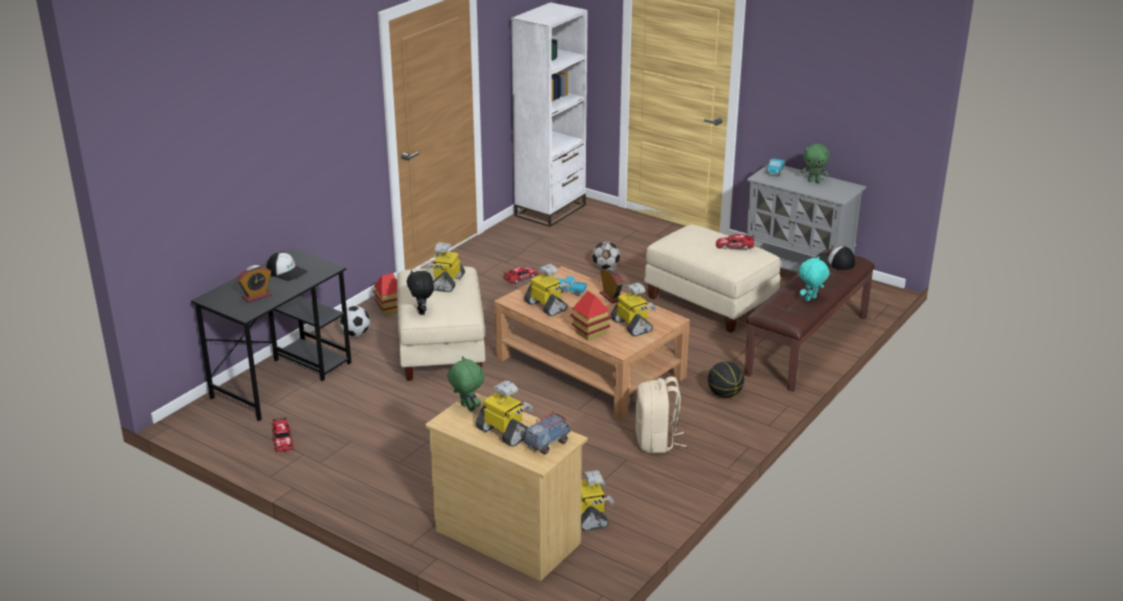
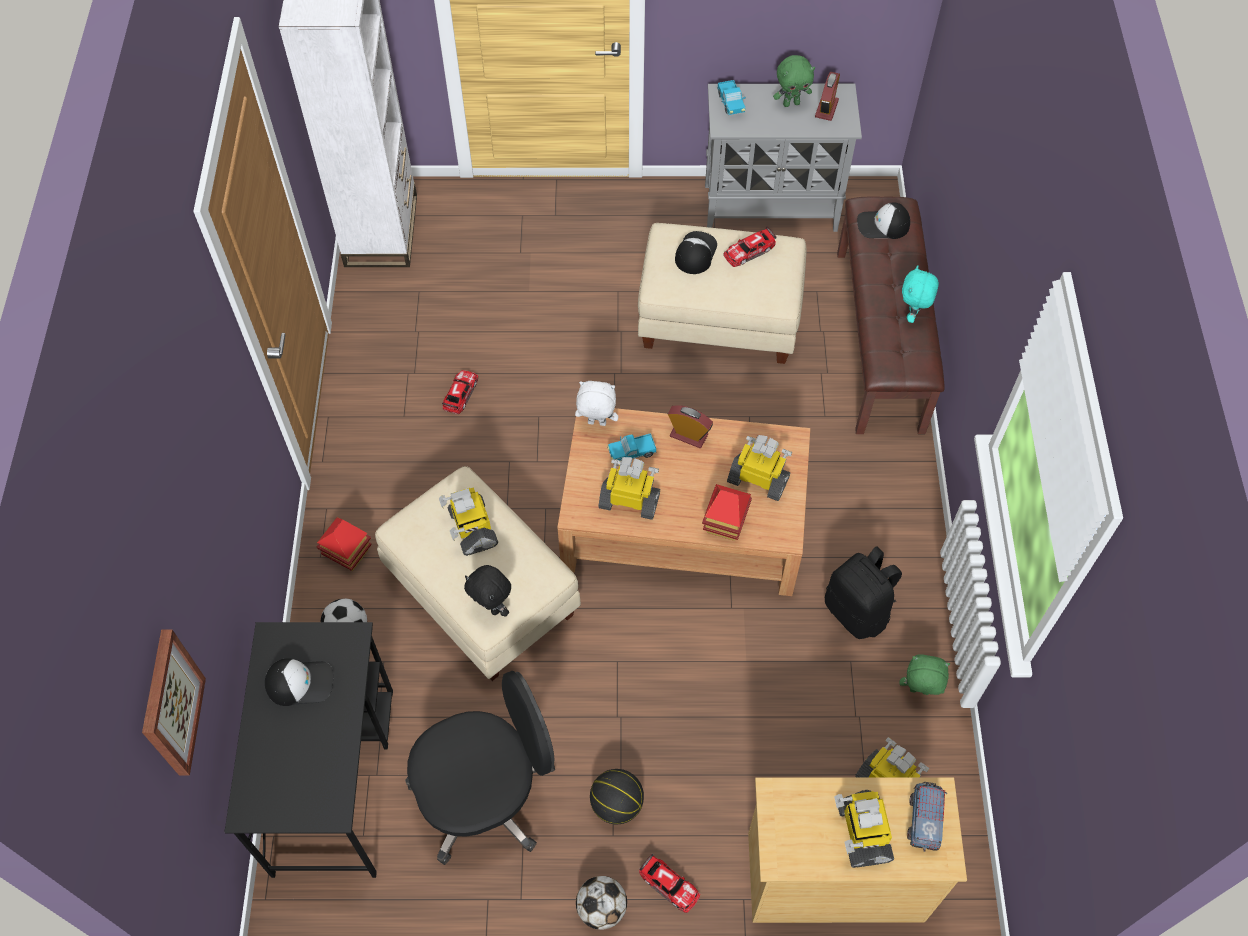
camera: 35 degrees left, 30 degrees up
alarm clock [237,265,272,303] -> alarm clock moved to [815,72,840,121]
toy car [272,417,294,453] -> toy car moved to [639,854,700,913]
green plush toy [448,356,485,411] -> green plush toy moved to [899,654,950,695]
toy robot [476,381,533,447] -> toy robot turned 105 degrees counterclockwise [834,790,894,868]
football [592,242,620,269] -> football moved to [576,876,627,930]
beige backpack [636,376,687,454] -> black backpack [825,546,902,639]
basketball [708,361,744,398] -> basketball moved to [590,769,644,824]
none -> picture [142,629,206,776]
none -> black office chair [405,671,555,865]
none -> white plush toy [575,381,618,426]
none -> cap [675,231,717,274]

